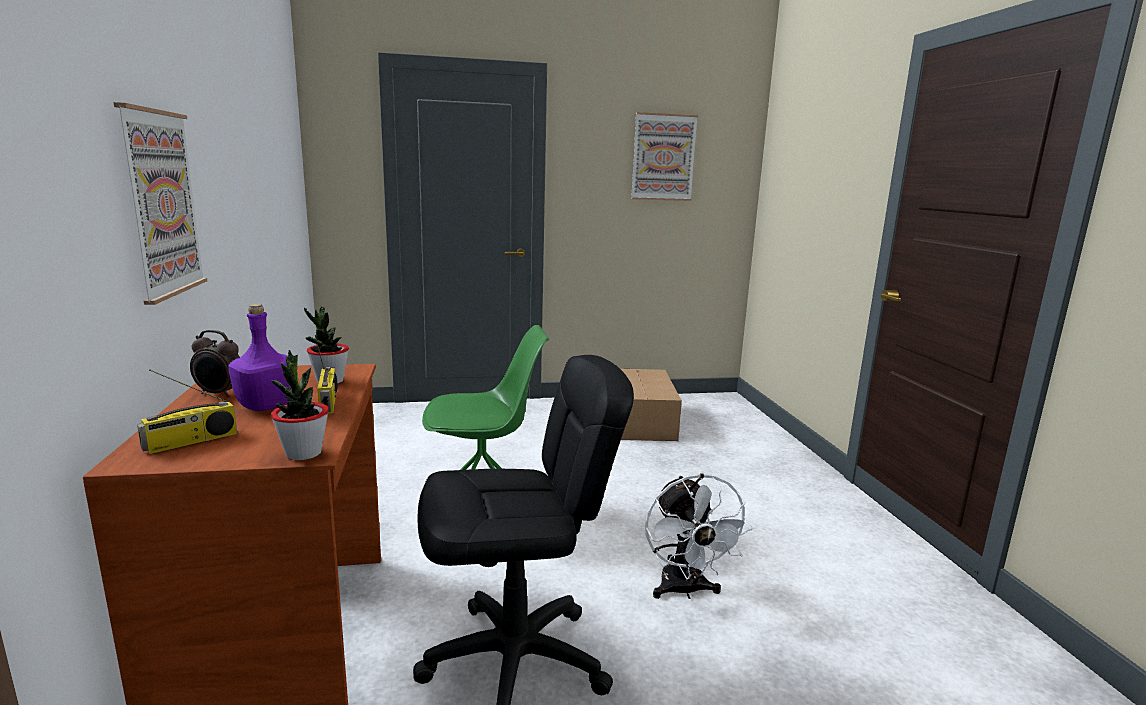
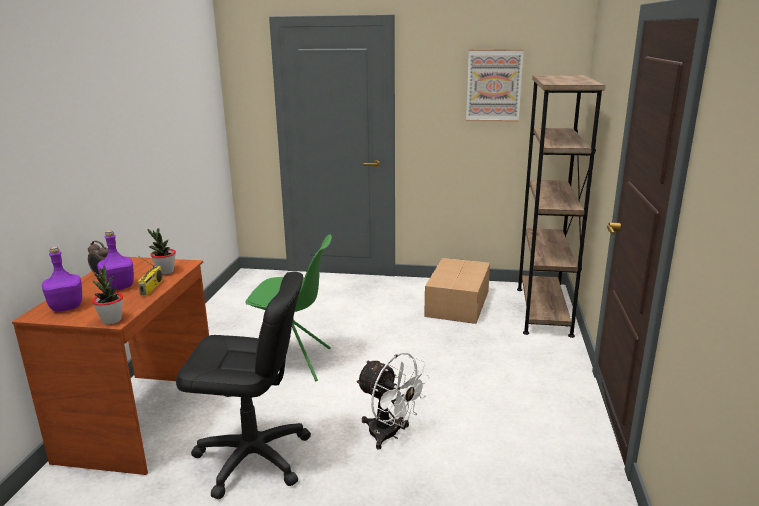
camera: 20 degrees right, 5 degrees up
picture [113,102,207,305] -> none
radio [137,370,237,454] -> purple bottle [42,247,82,311]
white fan [645,473,753,599] -> white fan turned 60 degrees counterclockwise [356,352,429,450]
none -> brown bookcase [517,75,606,338]

